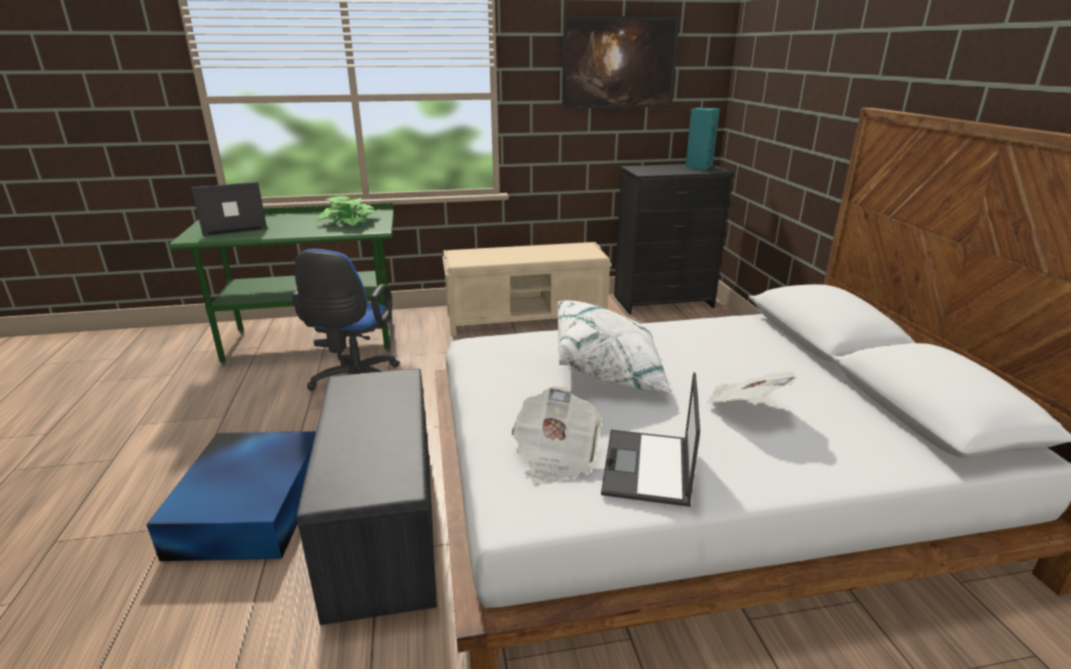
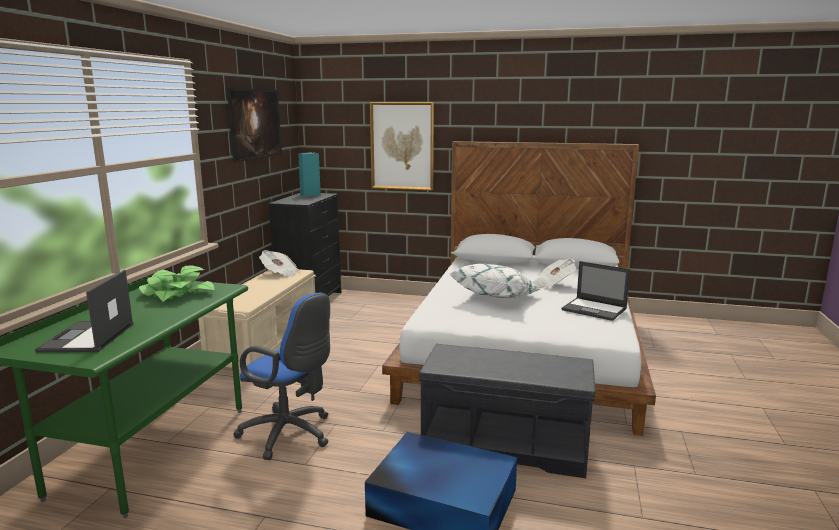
camera: 65 degrees left, 10 degrees down
newspaper [512,387,602,485] -> newspaper moved to [259,250,299,278]
none -> picture [370,102,434,190]

